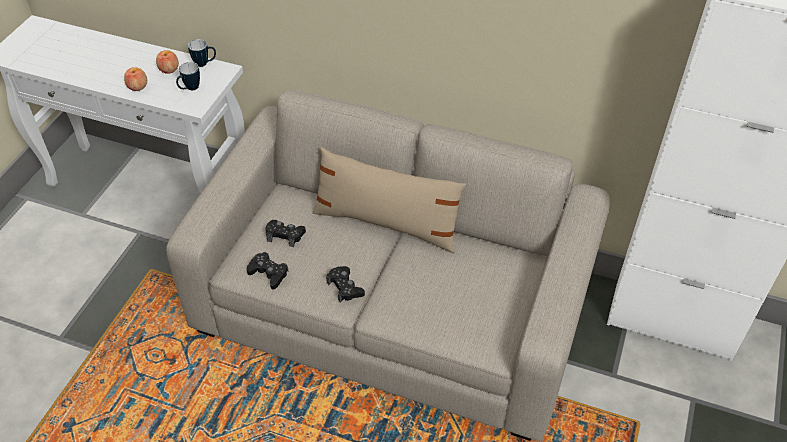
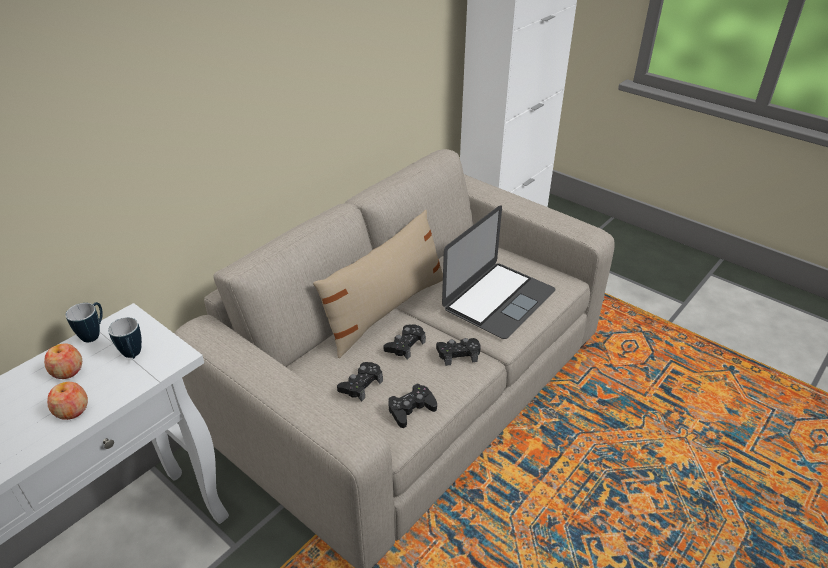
camera: 70 degrees left, 10 degrees down
none -> black game controller [384,325,426,360]
none -> laptop [442,205,556,339]

